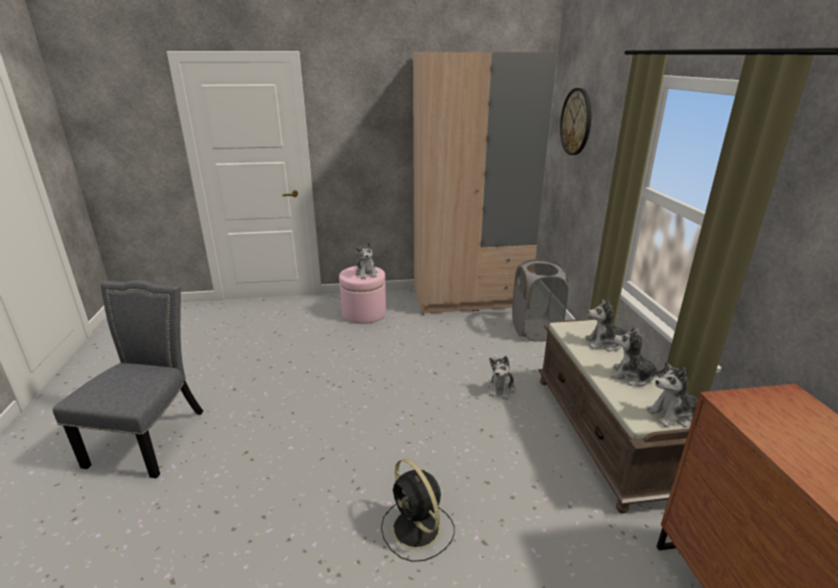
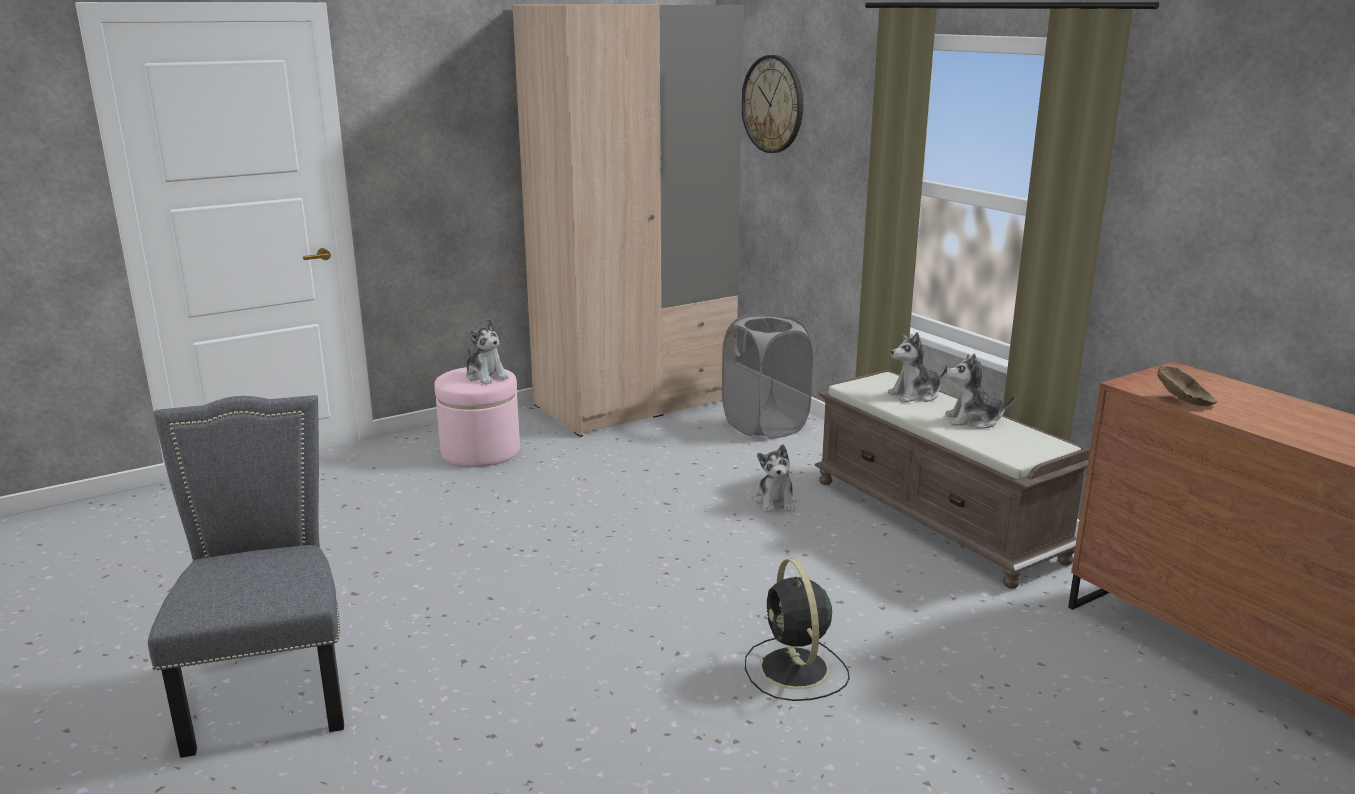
camera: 25 degrees left, 5 degrees down
black fan [381,458,455,562] -> black fan turned 45 degrees clockwise [745,558,850,701]
plush toy [647,362,706,428] -> none
none -> brown bowl [1157,365,1217,406]

